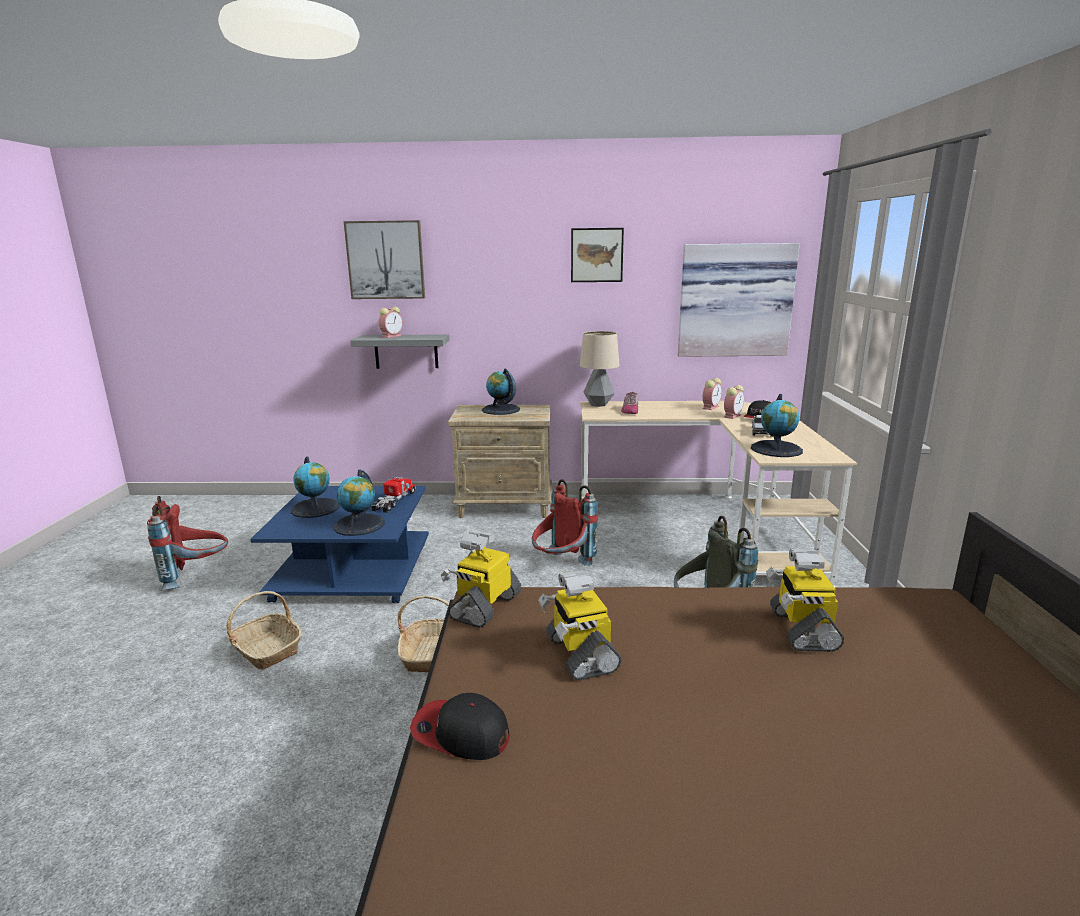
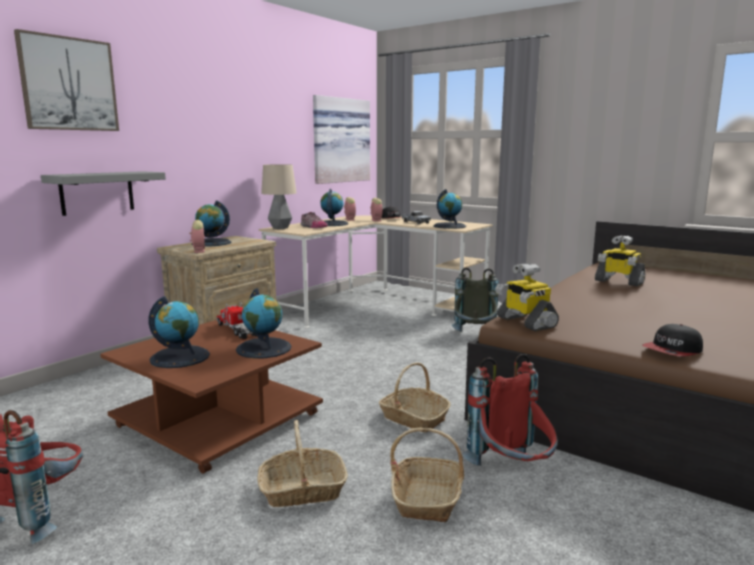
camera: 55 degrees left, 5 degrees down
blue coffee table [250,486,429,603] -> brown coffee table [100,320,323,474]
alarm clock [379,307,403,338] -> alarm clock moved to [189,220,205,253]
red backpack [532,479,598,566] -> red backpack moved to [462,354,558,466]
toy robot [538,570,621,681] -> none
picture [571,228,624,282] -> none
none -> globe [320,189,348,226]
none -> basket [390,428,464,522]

